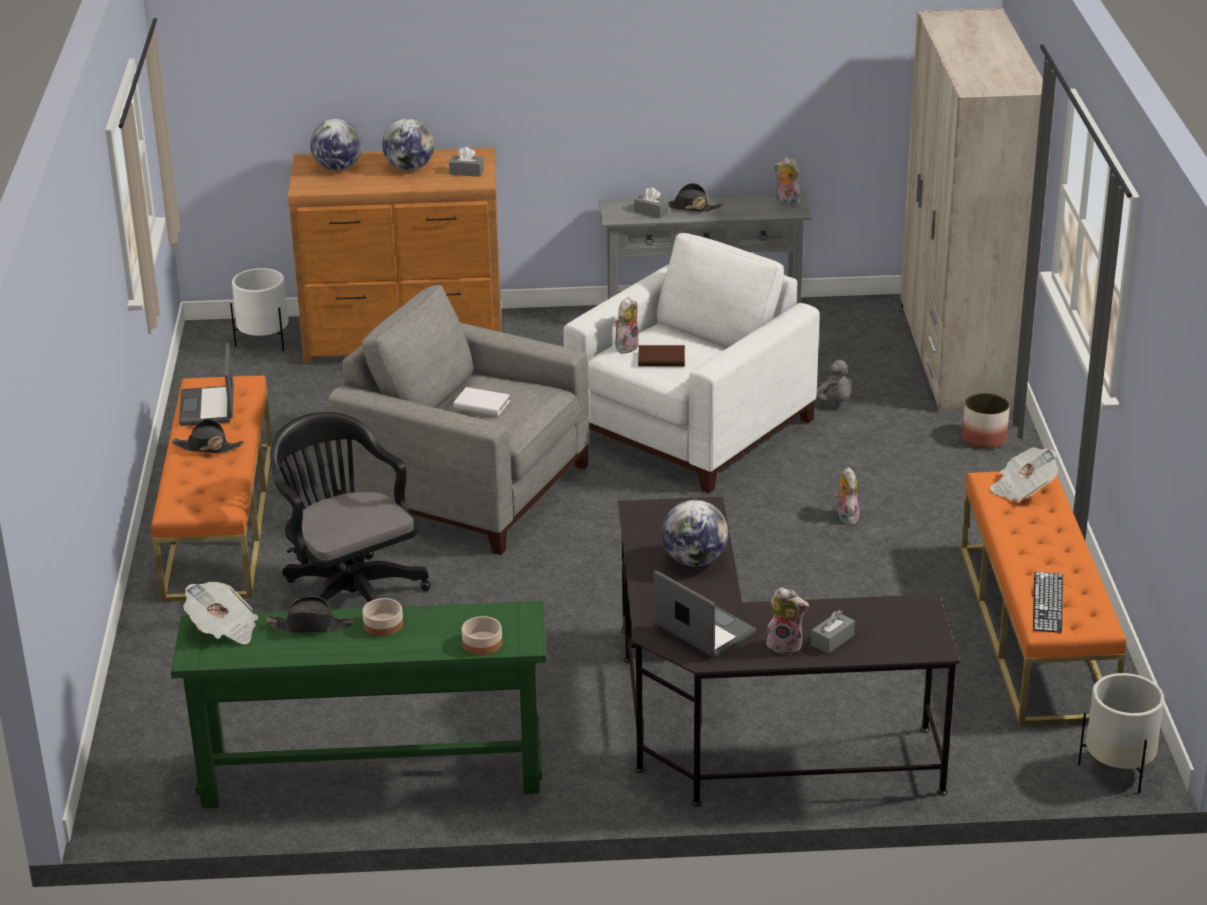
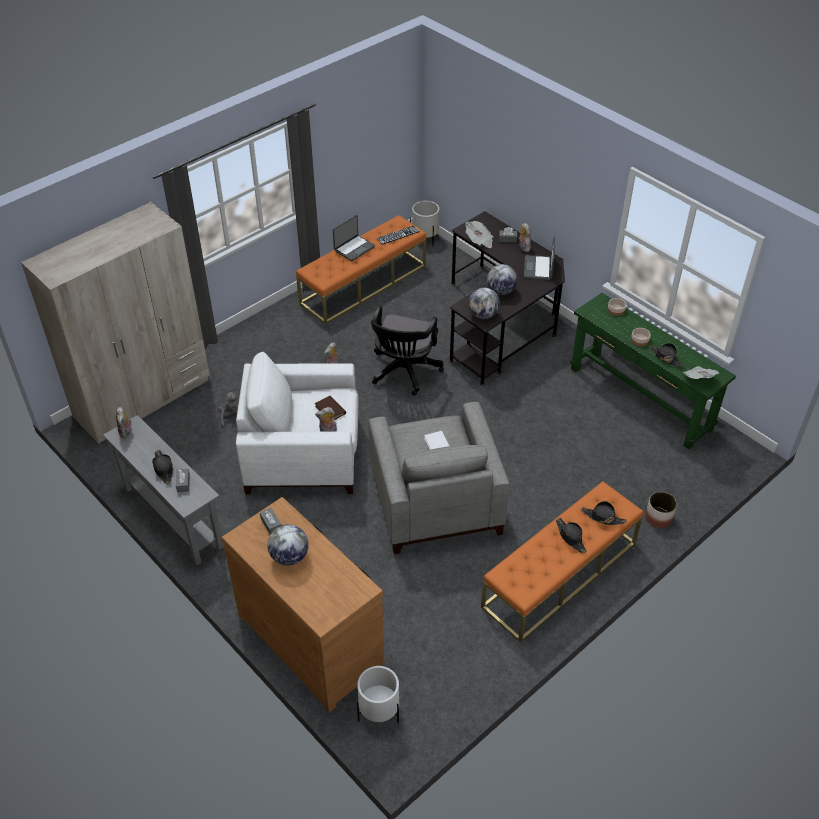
camera: 130 degrees left, 15 degrees up
laptop [179,343,234,426] -> laptop moved to [333,215,375,262]
black office chair [270,412,431,602] -> black office chair moved to [371,305,444,396]
globe [310,119,362,171] -> globe moved to [469,288,500,319]
planter [962,393,1010,449] -> planter moved to [645,492,677,528]
newspaper [990,447,1059,502] -> newspaper moved to [466,221,493,248]
none -> black hat [581,501,627,525]

